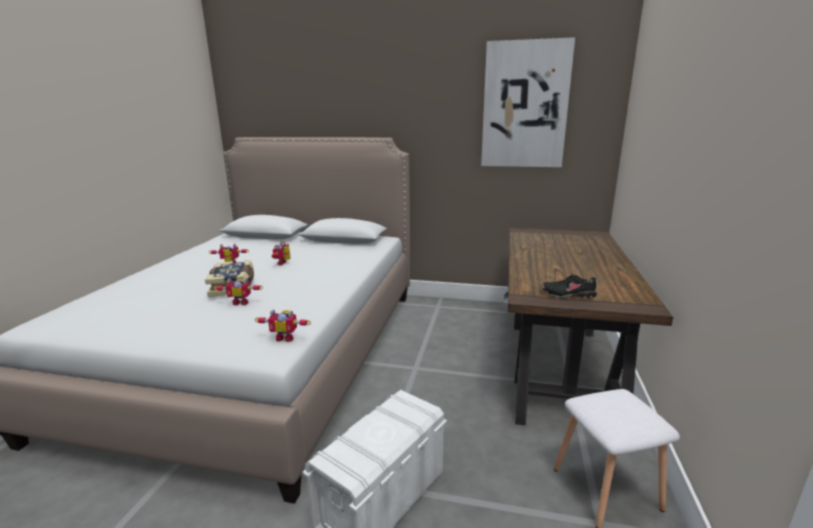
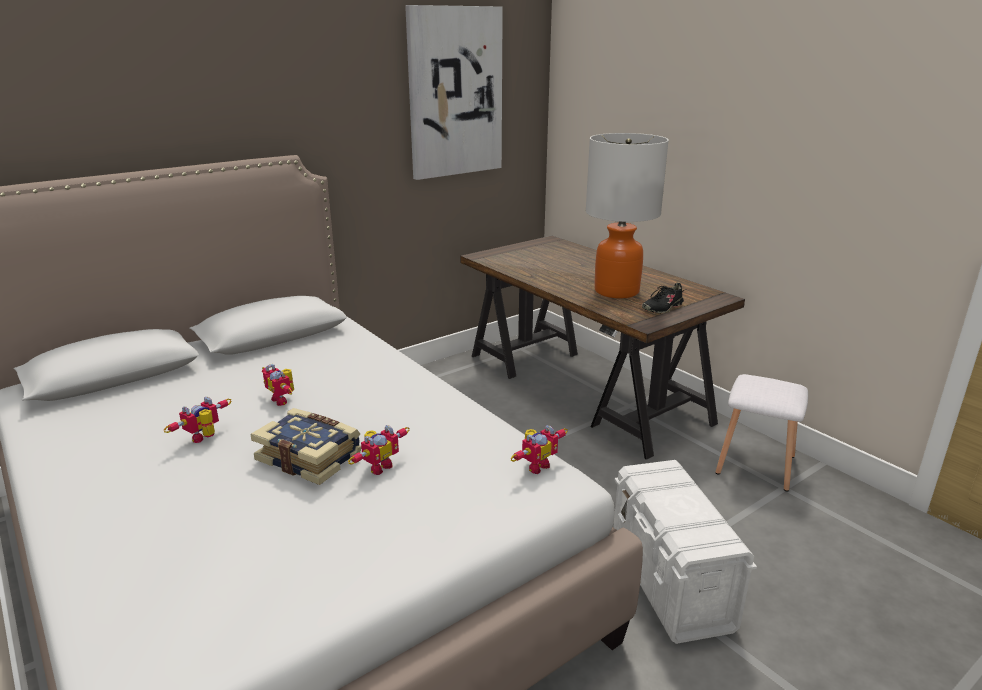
camera: 50 degrees left, 5 degrees up
none -> table lamp [586,133,669,298]

